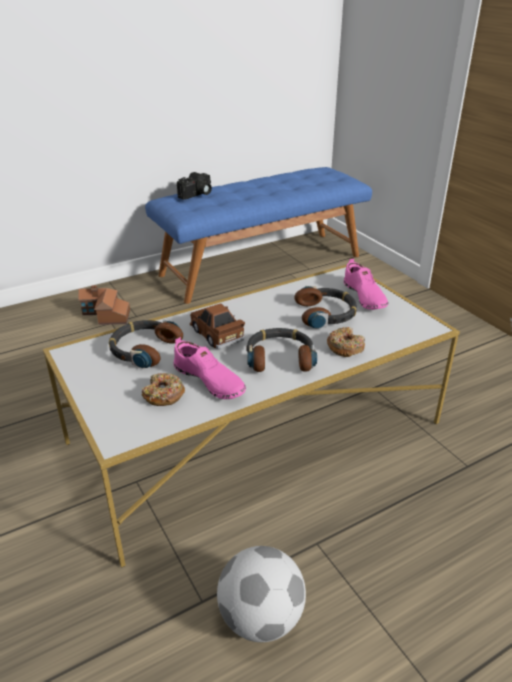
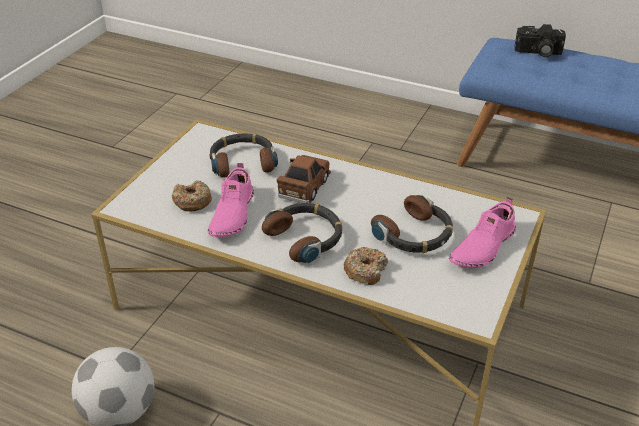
camera: 55 degrees right, 5 degrees up
toy house [78,285,130,325] -> none

